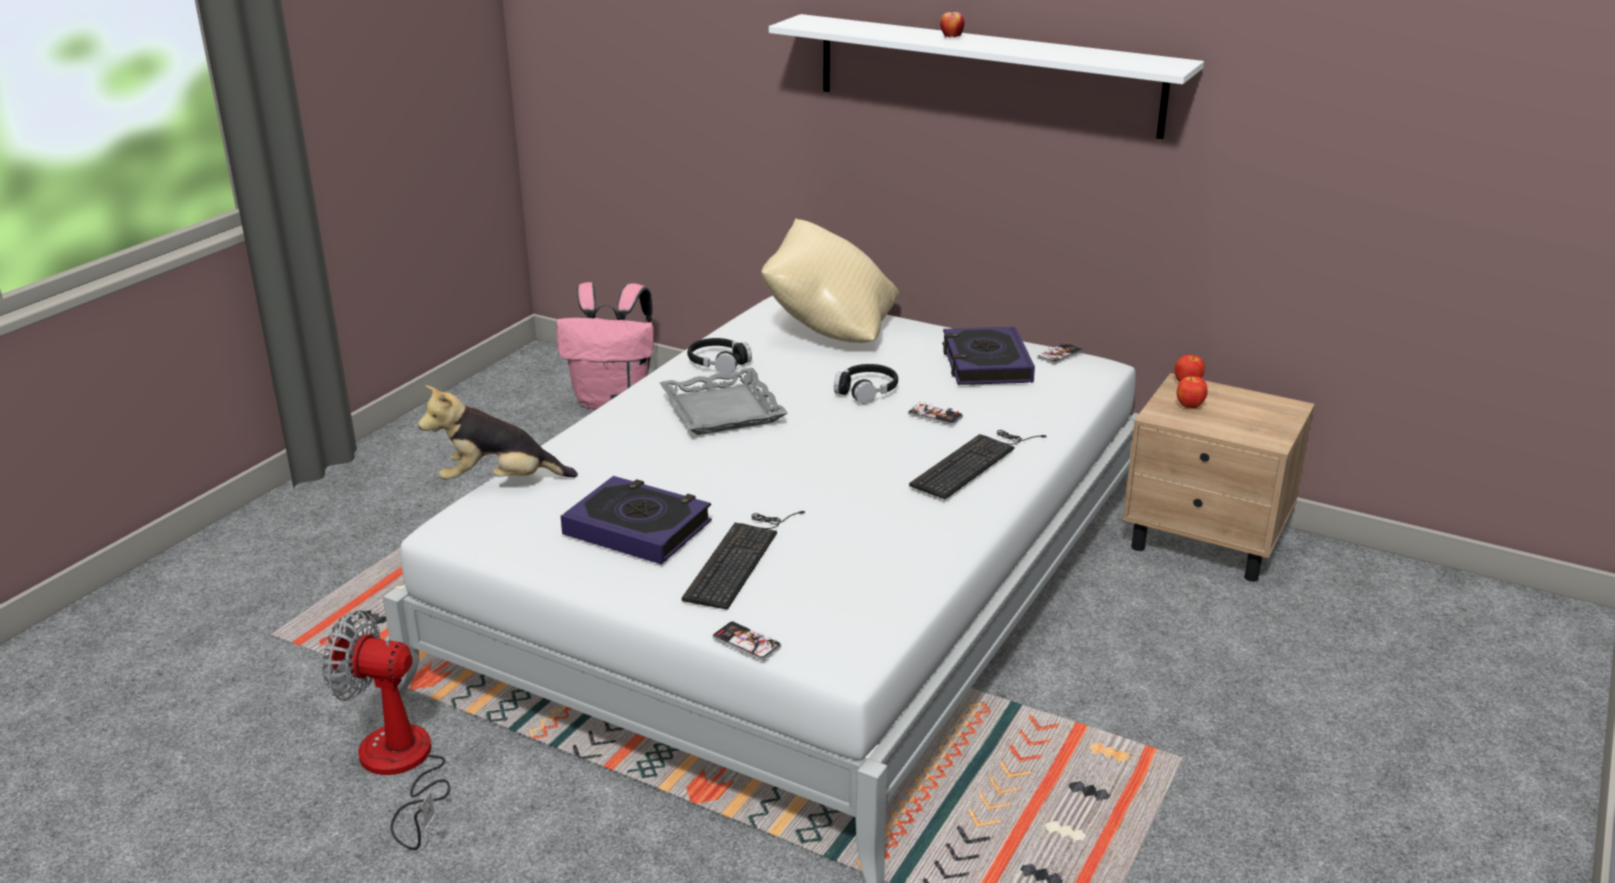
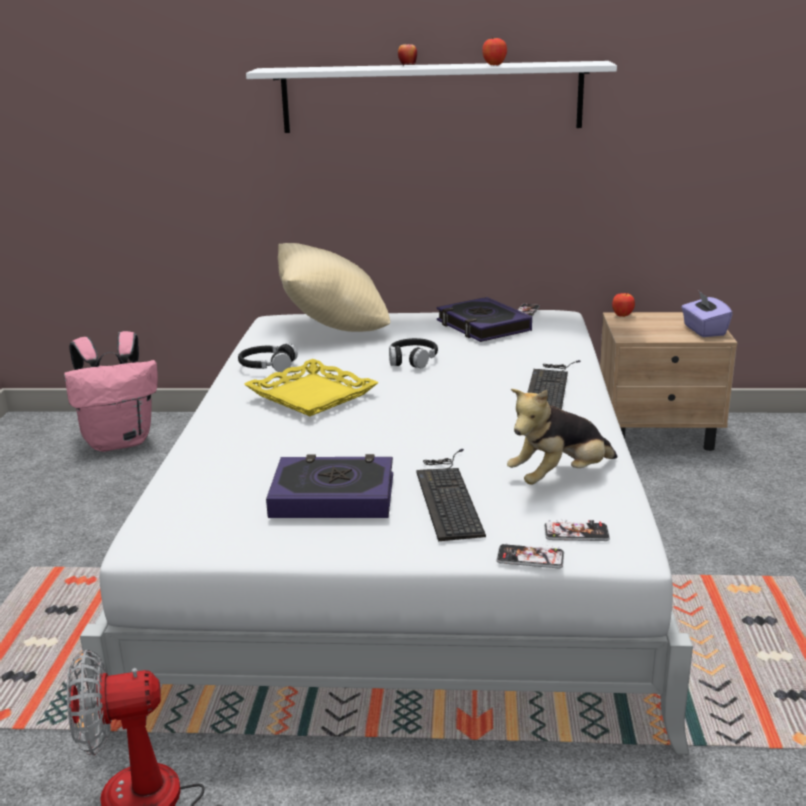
camera: 25 degrees left, 5 degrees down
plush toy [418,385,578,480] -> plush toy moved to [507,389,617,485]
grey tray [660,368,788,435] -> yellow tray [244,359,379,416]
phone [908,401,963,425] -> phone moved to [544,519,610,541]
apple [1176,376,1208,409] -> apple moved to [482,37,507,66]
none -> purple tissue box [681,291,733,337]

